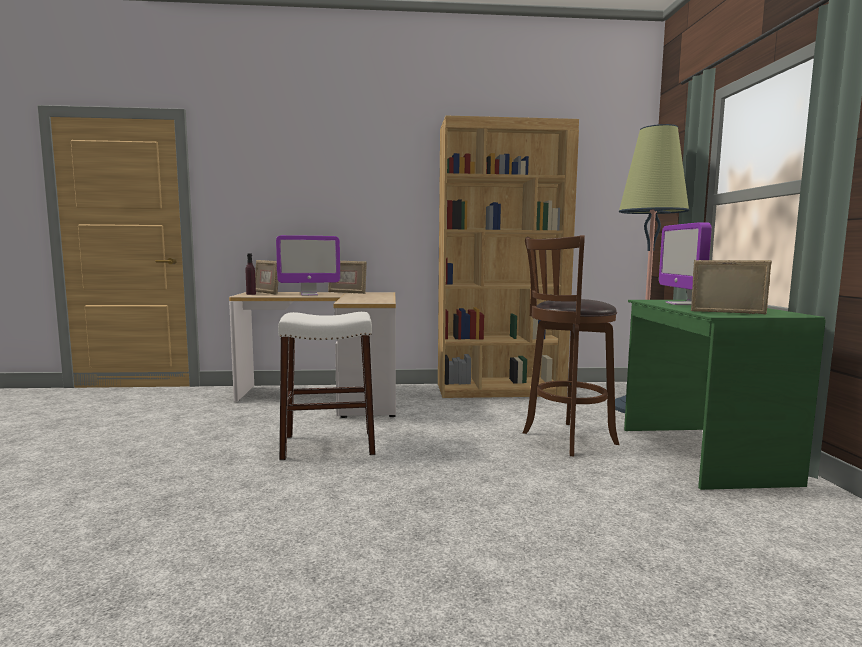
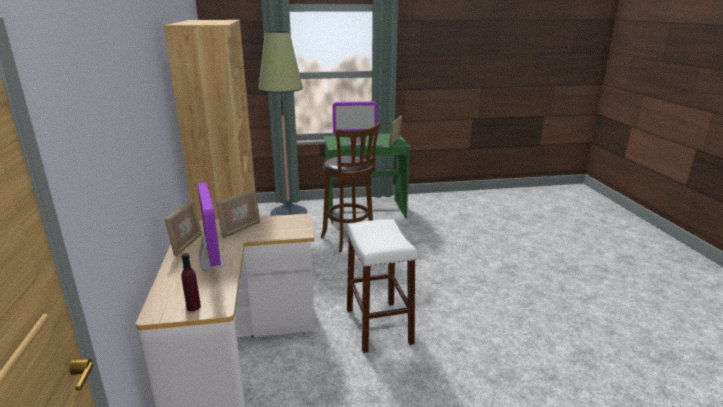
camera: 95 degrees left, 15 degrees up
picture frame [255,260,278,295] -> picture frame moved to [216,188,260,238]

